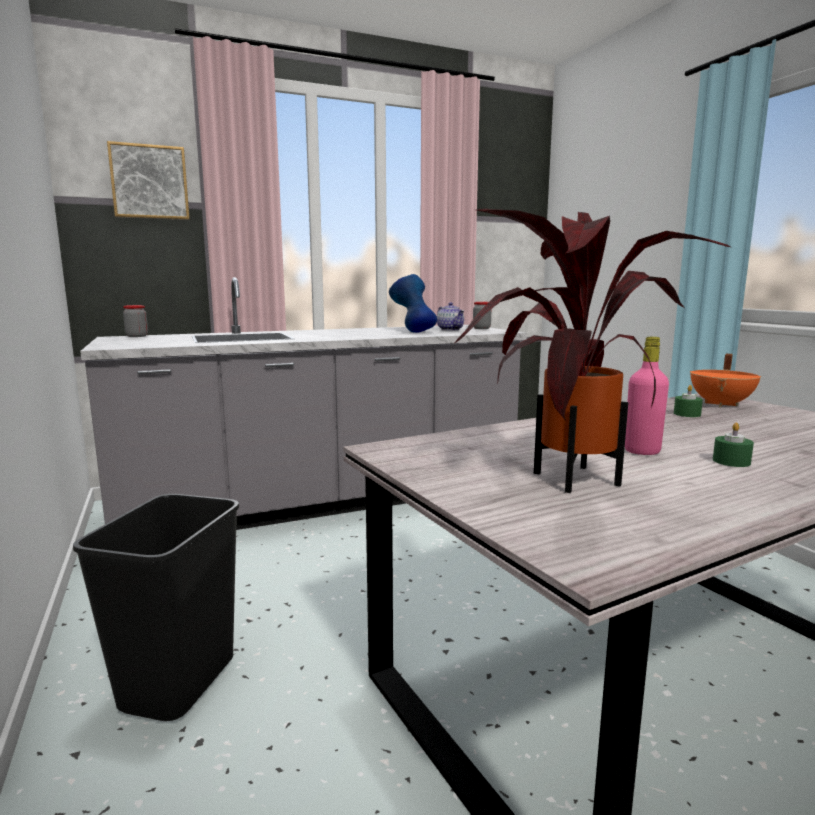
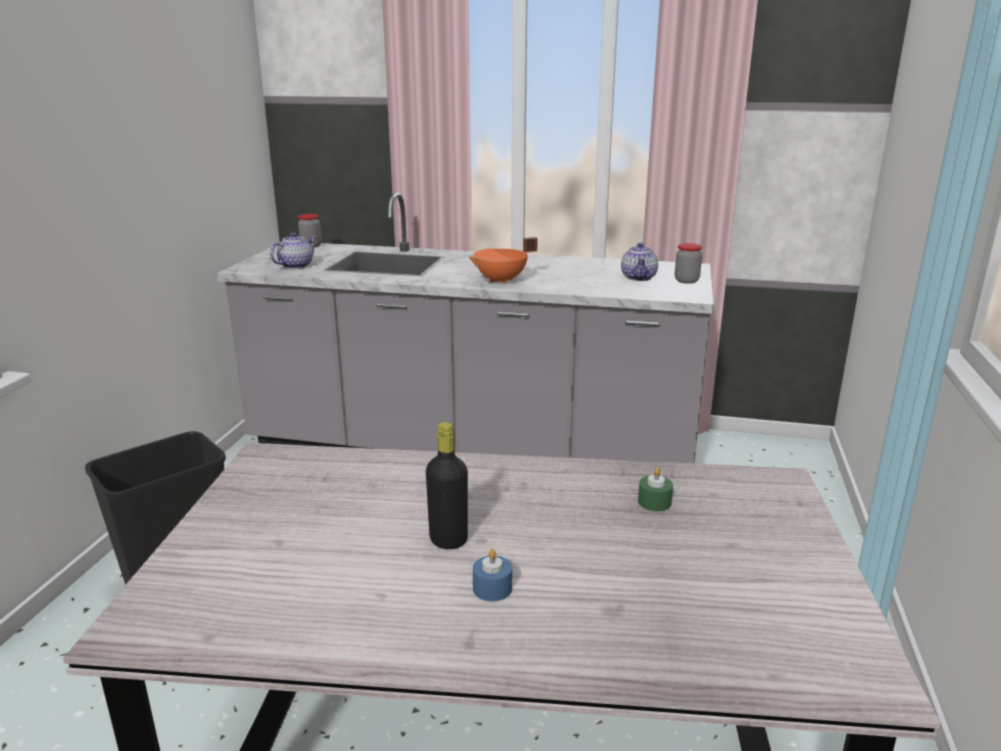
camera: 35 degrees right, 10 degrees up
picture [107,141,190,220] -> none
blue vase [389,274,437,333] -> none
potted plant [455,209,731,493] -> none
pink bottle [625,337,669,455] -> black bottle [426,422,468,549]
orange cooking pot [690,354,761,407] -> orange cooking pot moved to [469,237,538,284]
green candle [713,423,754,467] -> blue candle [473,549,512,602]
none -> teapot [270,232,317,269]

